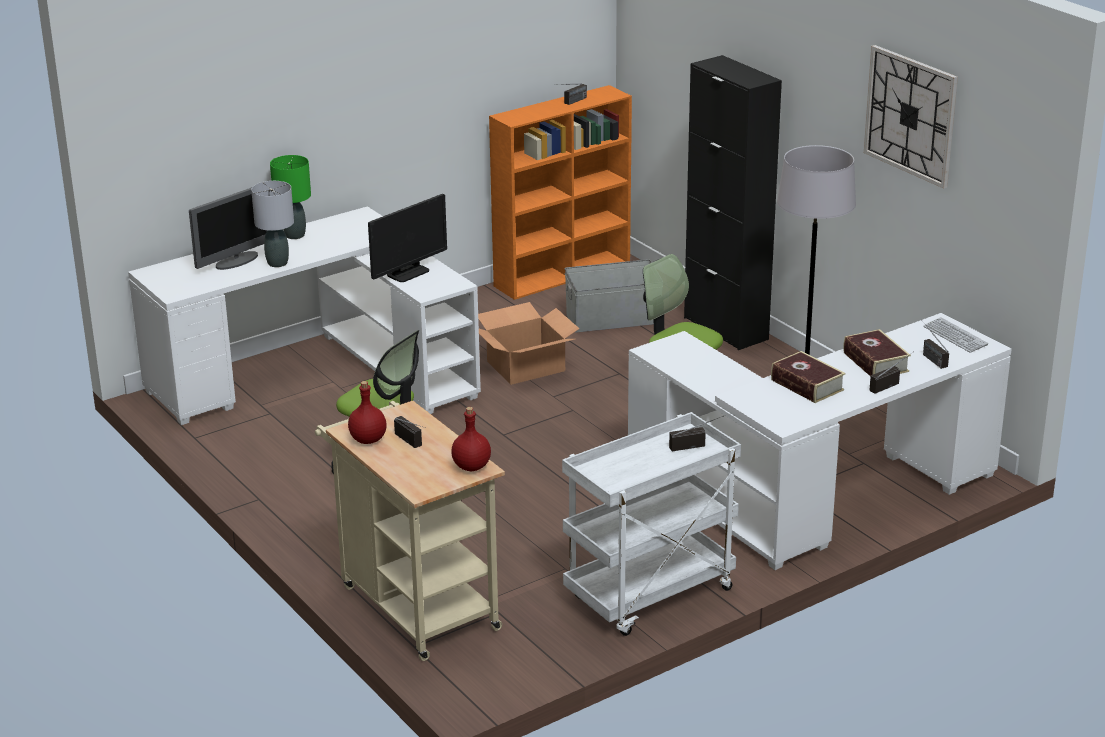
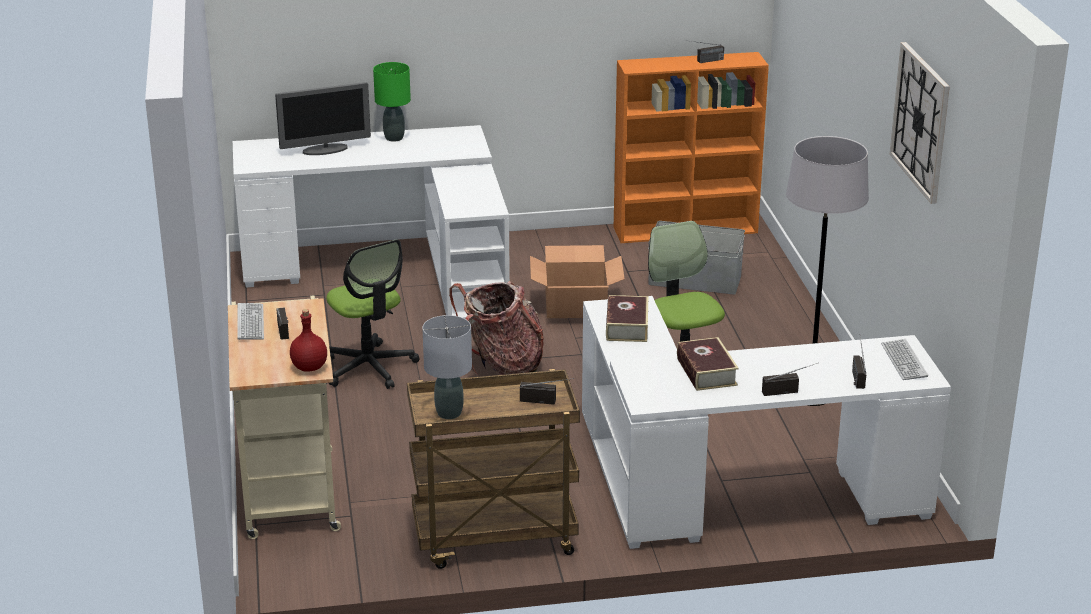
camera: 25 degrees right, 0 degrees up
grey table lamp [251,181,294,267] -> grey table lamp moved to [422,315,472,419]
red bottle [348,381,386,444] -> keyboard [237,303,264,340]
monitor [368,194,447,282] -> none
white cart [562,412,741,636] -> brown cart [407,369,580,569]
black cabinet [684,55,782,350] -> none
book [843,329,911,377] -> book moved to [606,295,648,342]
none -> backpack [449,281,544,375]

